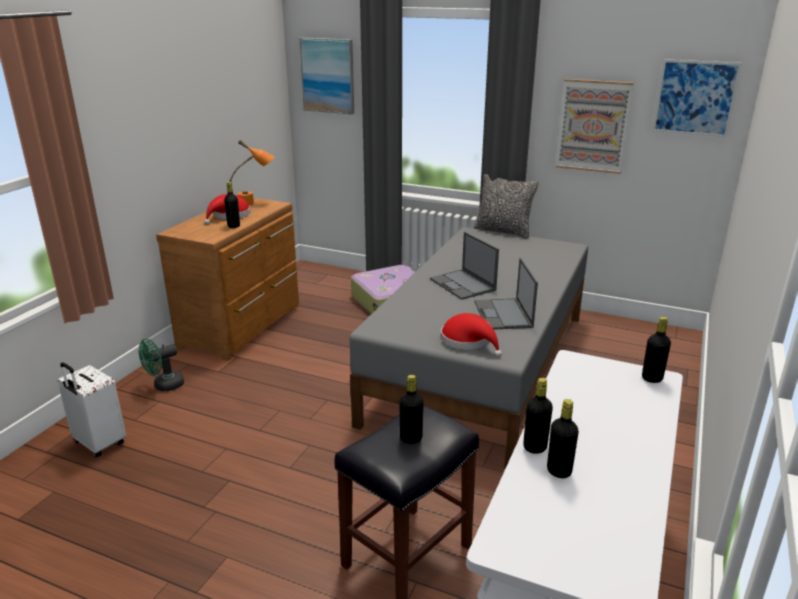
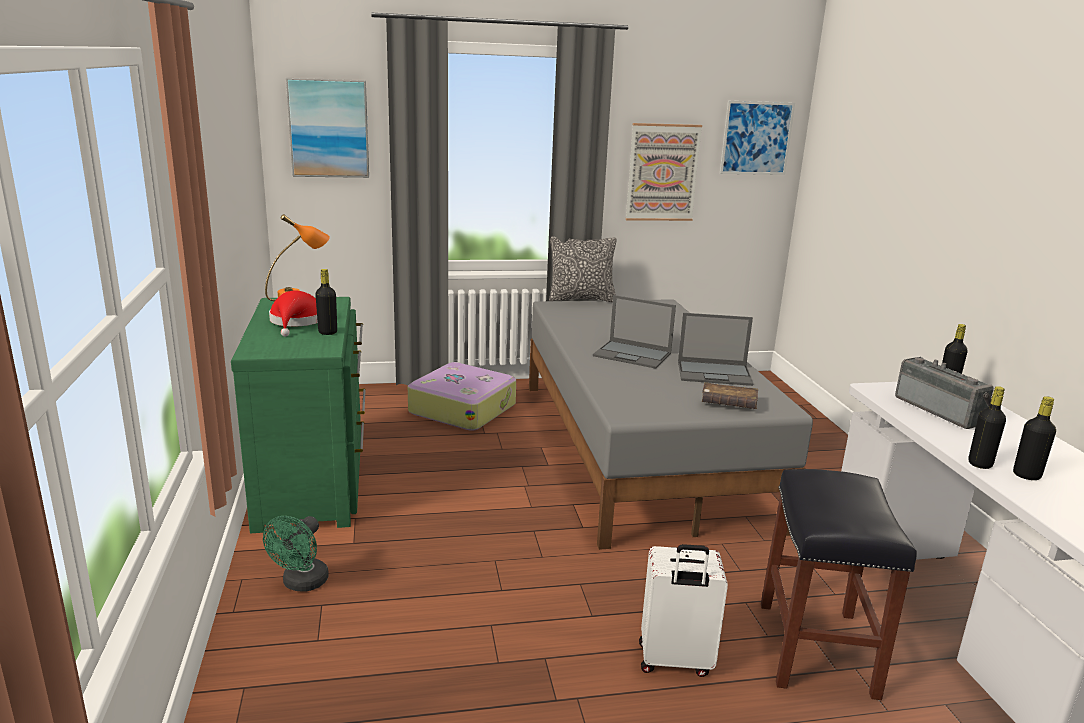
camera: 35 degrees left, 5 degrees down
white suitcase [57,362,126,457] -> white suitcase moved to [639,544,728,677]
brown dresser [156,198,299,361] -> green dresser [231,297,366,533]
black bottle [399,375,424,444] -> none
red hat [441,313,502,357] -> brown book [702,382,758,409]
laptop [474,258,538,330] -> laptop turned 45 degrees counterclockwise [678,313,754,386]
none -> radio [895,357,994,429]

